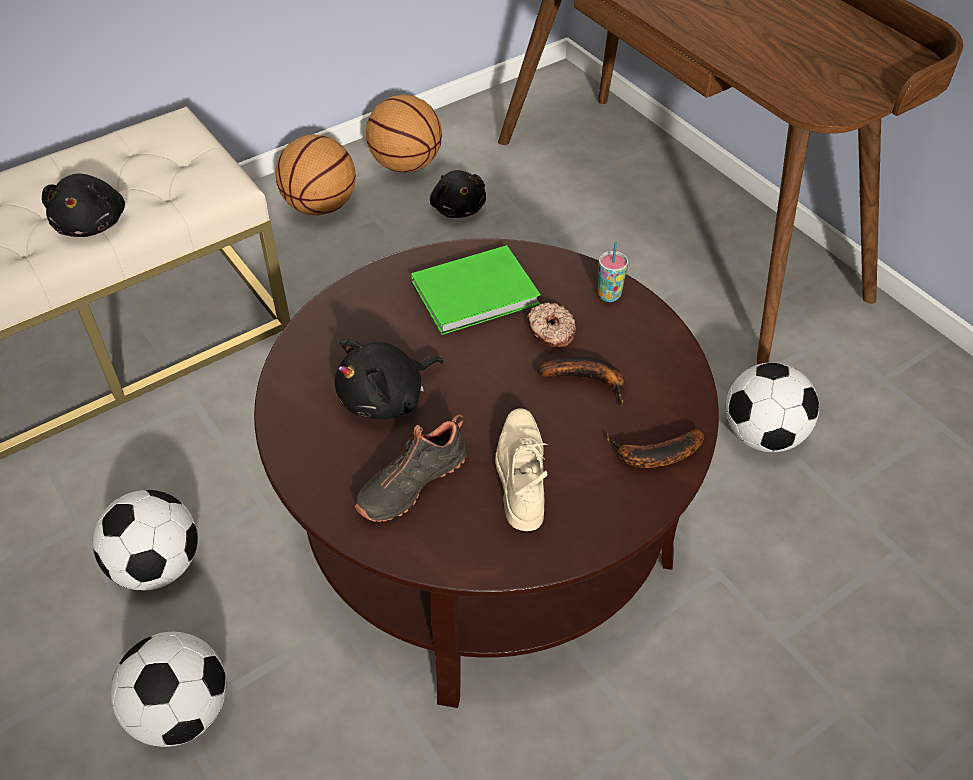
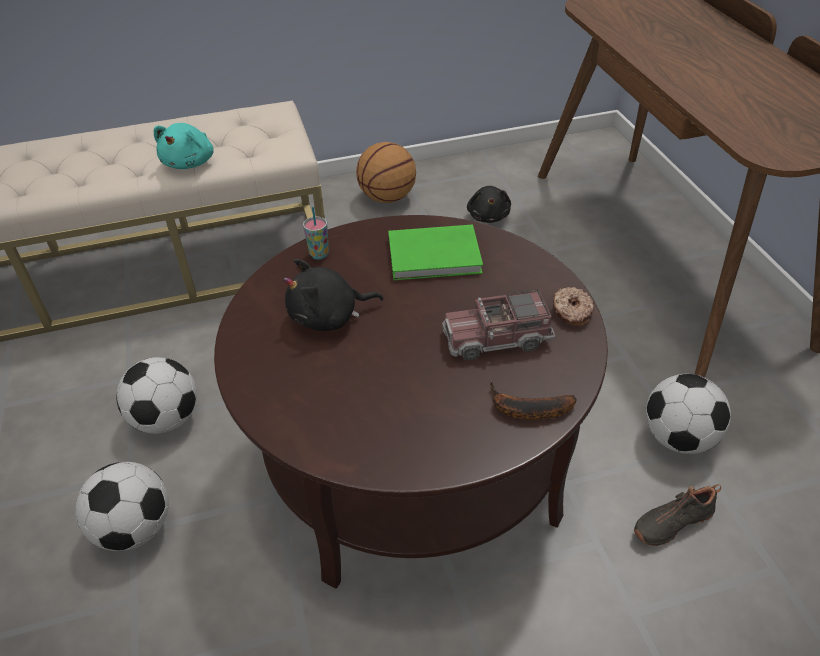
camera: 20 degrees right, 5 degrees down
black plush toy [42,174,125,237] -> turquoise plush toy [154,123,214,169]
black shoe [354,414,467,522] -> black shoe moved to [634,484,721,546]
basketball [366,94,442,173] -> none
beige shoe [495,408,548,531] -> none
donut [527,303,576,347] -> donut moved to [553,287,594,326]
banana [537,357,624,405] -> toy truck [442,289,555,360]
cup [598,241,628,302] -> cup moved to [303,207,329,260]

